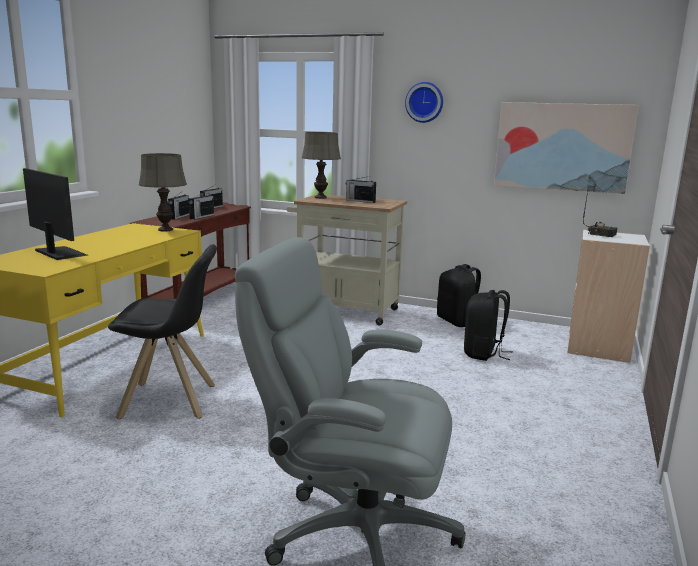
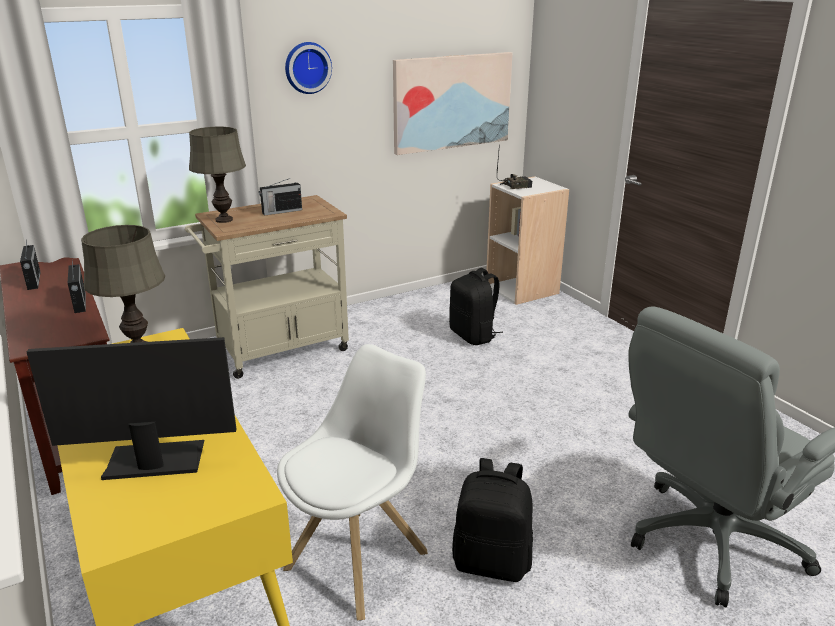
camera: 50 degrees left, 10 degrees up
black chair [108,244,217,419] -> white chair [277,344,428,621]
radio [168,190,190,220] -> none
black backpack [437,264,481,327] -> black backpack moved to [452,458,533,582]

